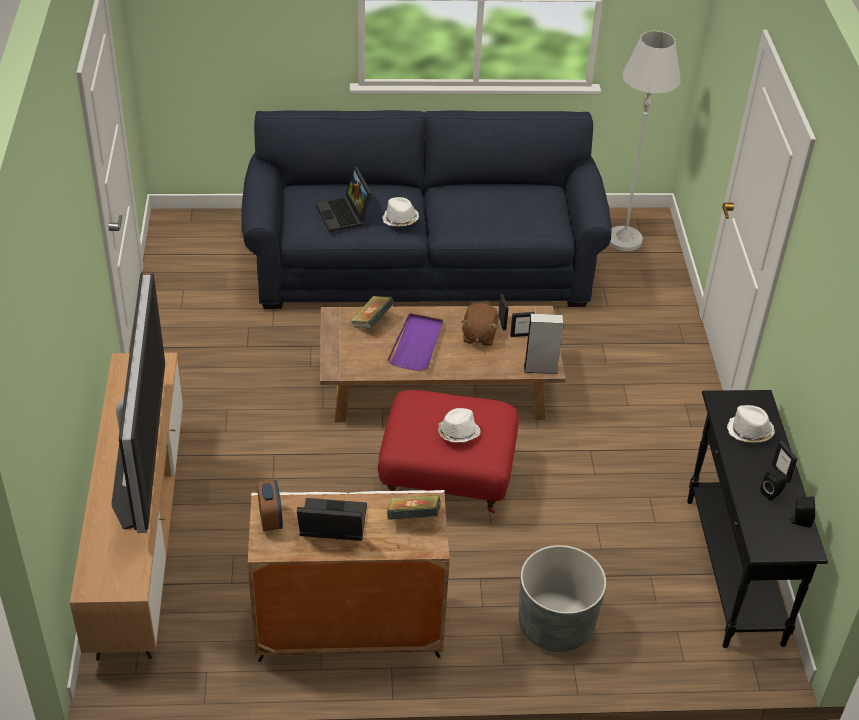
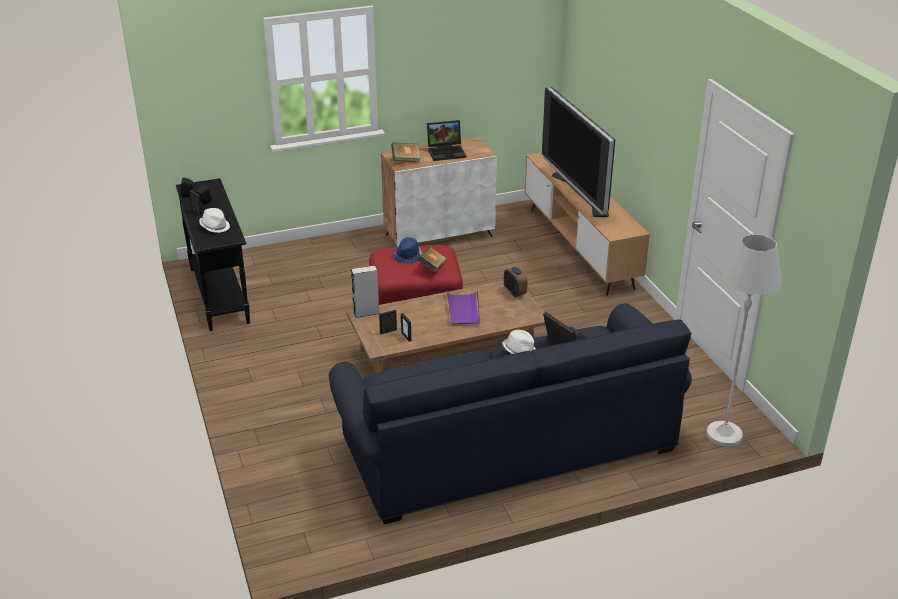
camera: 165 degrees right, 10 degrees down
alarm clock [257,480,283,531] -> alarm clock moved to [504,267,527,297]
book [350,296,395,328] -> book moved to [418,247,447,272]
white hat [438,408,480,443] -> blue hat [393,237,422,264]
brown plush toy [461,303,498,346] -> none
grey planter [519,545,606,652] -> none
white floor lamp [609,30,681,251] -> white floor lamp moved to [706,234,782,447]

